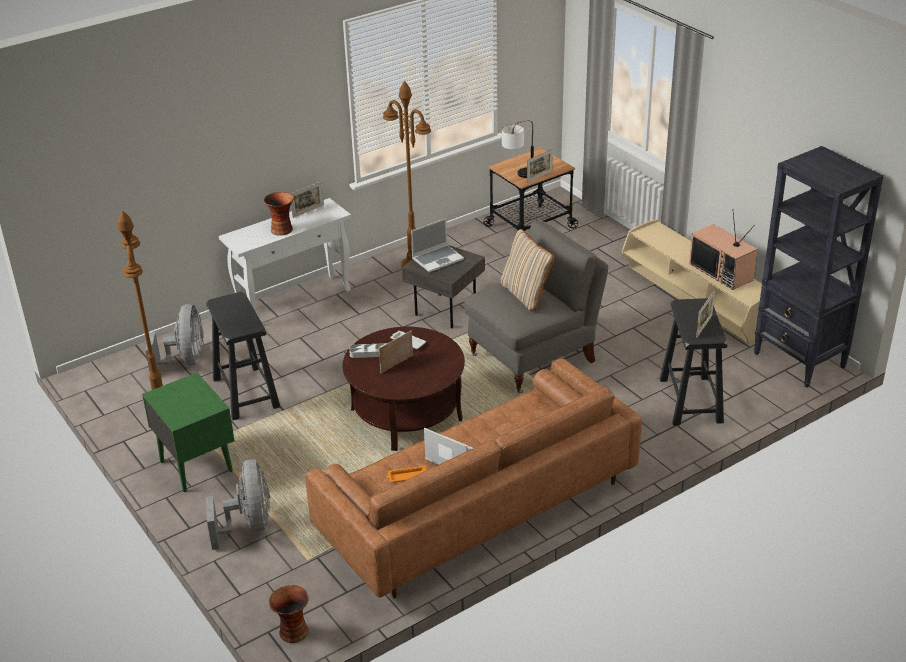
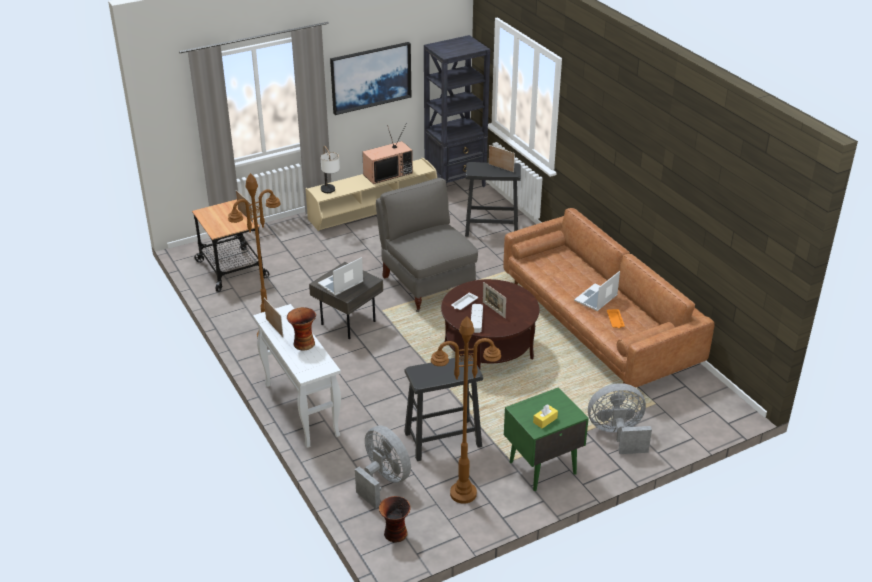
camera: 85 degrees left, 0 degrees up
grey fan [145,304,204,371] -> grey fan turned 45 degrees clockwise [355,425,411,509]
vase [269,585,309,643] -> vase moved to [379,496,411,542]
laptop [411,218,464,272] -> laptop turned 105 degrees counterclockwise [318,257,363,296]
beige pillow [501,229,554,311] -> none
table lamp [502,119,534,178] -> table lamp moved to [320,146,340,193]
none -> picture [330,42,411,115]
none -> yellow tissue box [533,405,558,428]

